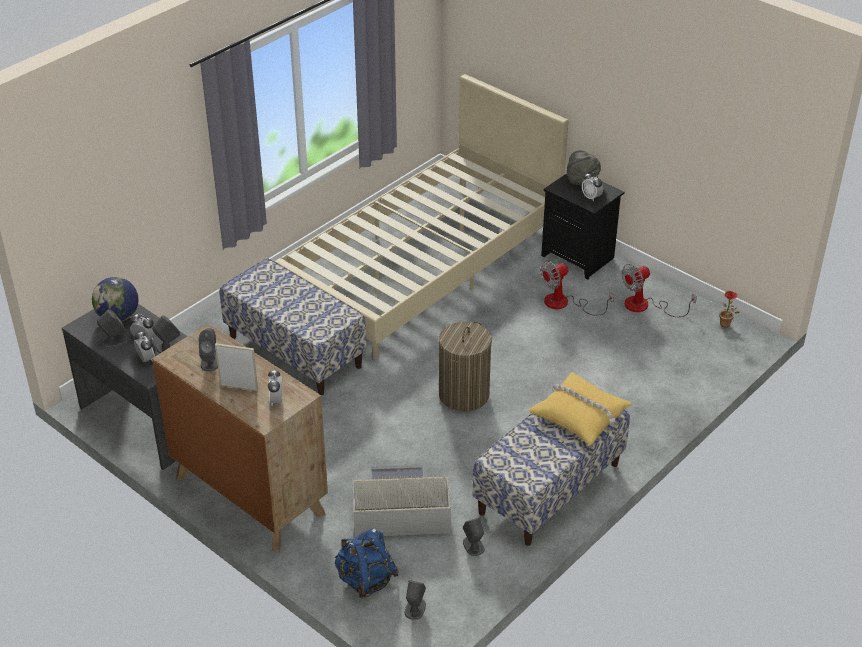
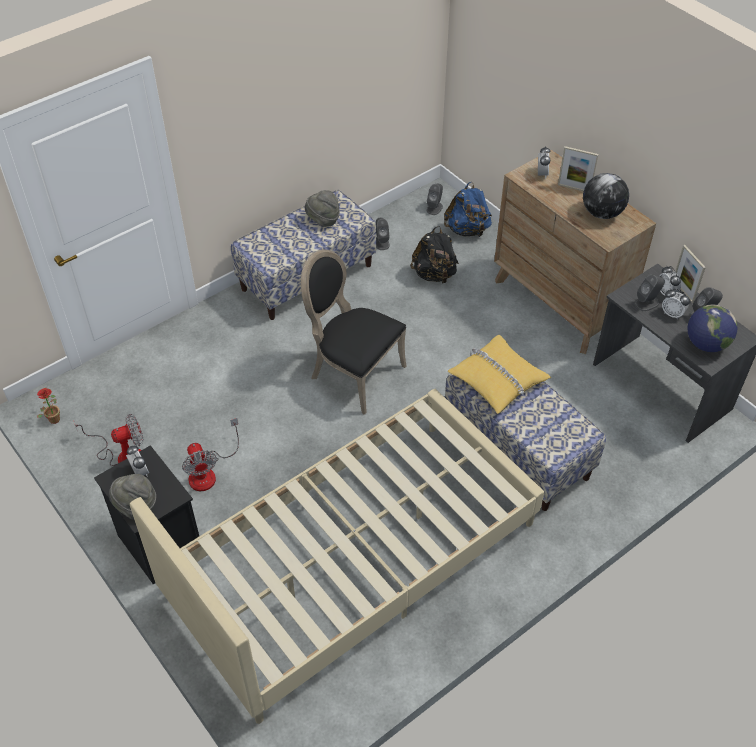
camera: 170 degrees left, 10 degrees up
grey speaker [199,328,218,371] -> globe [583,173,629,219]
grey storage box [353,464,451,537] -> black backpack [410,226,459,284]
laundry basket [439,322,492,412] -> black chair [301,249,406,415]
yellow pillow [528,372,632,445] -> yellow pillow moved to [448,335,551,414]
fan [540,261,614,316] -> fan turned 90 degrees clockwise [182,418,239,491]
none -> grey hat [305,190,340,227]
none -> picture frame [675,245,706,303]

